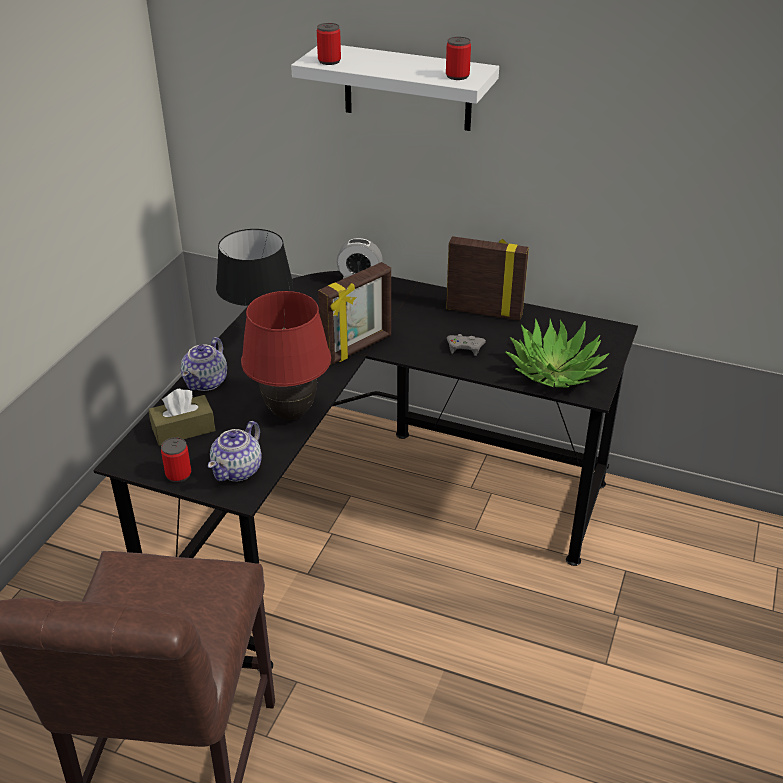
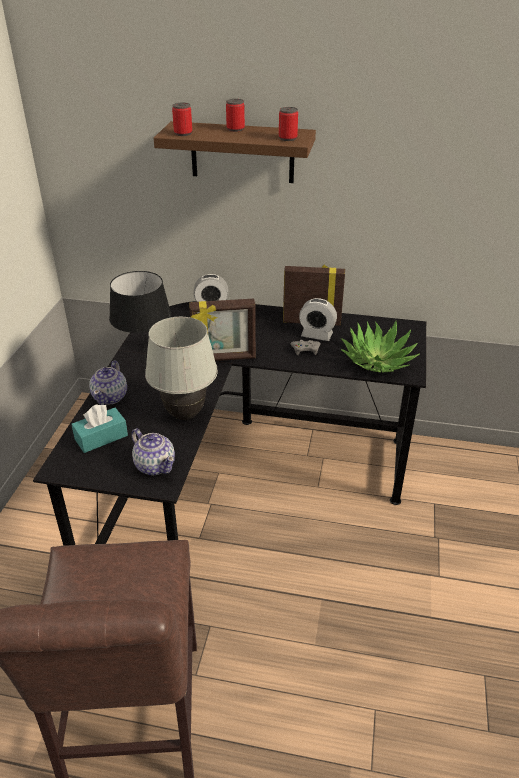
camera: 10 degrees left, 0 degrees up
brown tissue box [148,389,215,446] -> turquoise tissue box [71,404,128,453]
can [161,437,191,482] -> can moved to [226,99,245,132]
teapot [208,421,262,481] -> teapot turned 60 degrees counterclockwise [131,429,175,475]
red table lamp [241,291,331,420] -> white table lamp [145,317,218,420]
white shelf [291,45,499,131] -> brown shelf [154,121,316,183]
picture frame [318,262,391,365] -> picture frame turned 45 degrees clockwise [189,299,256,361]
none -> alarm clock [299,298,337,341]

